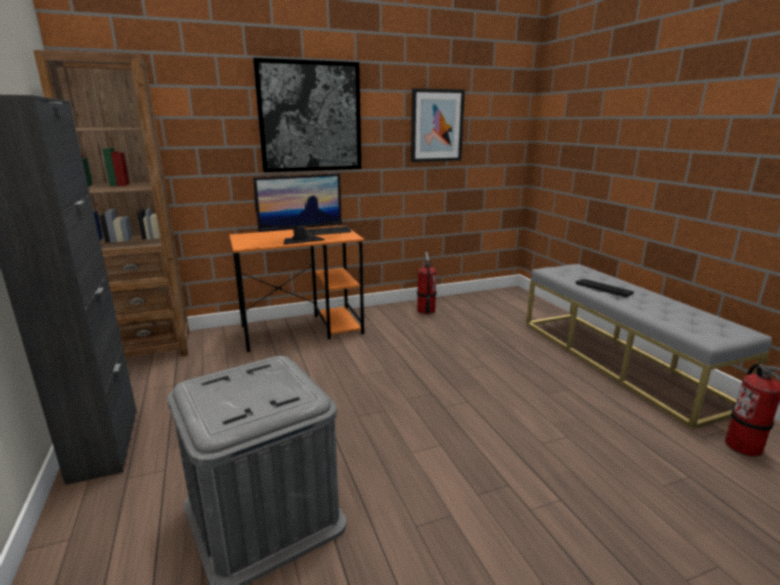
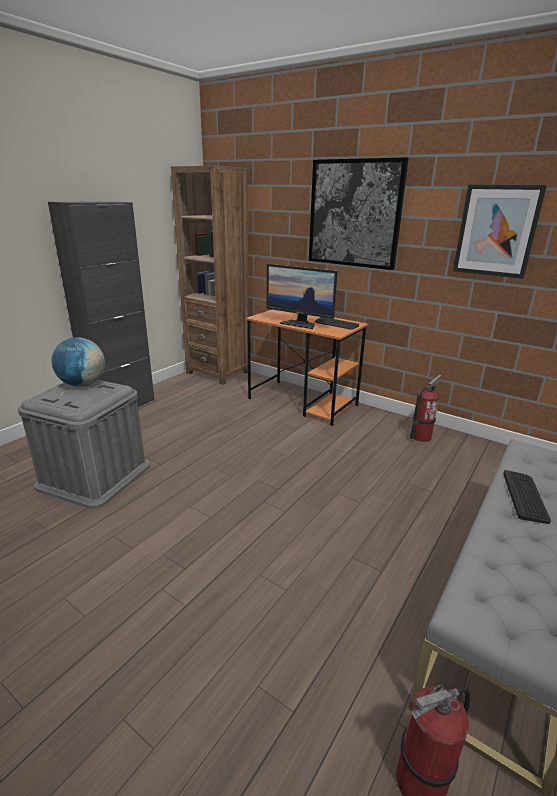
camera: 55 degrees right, 5 degrees up
none -> globe [51,337,105,386]

